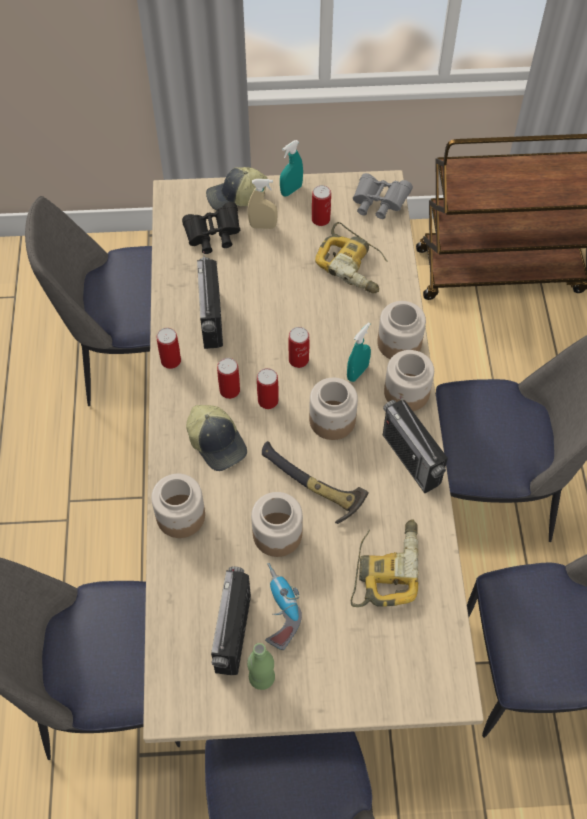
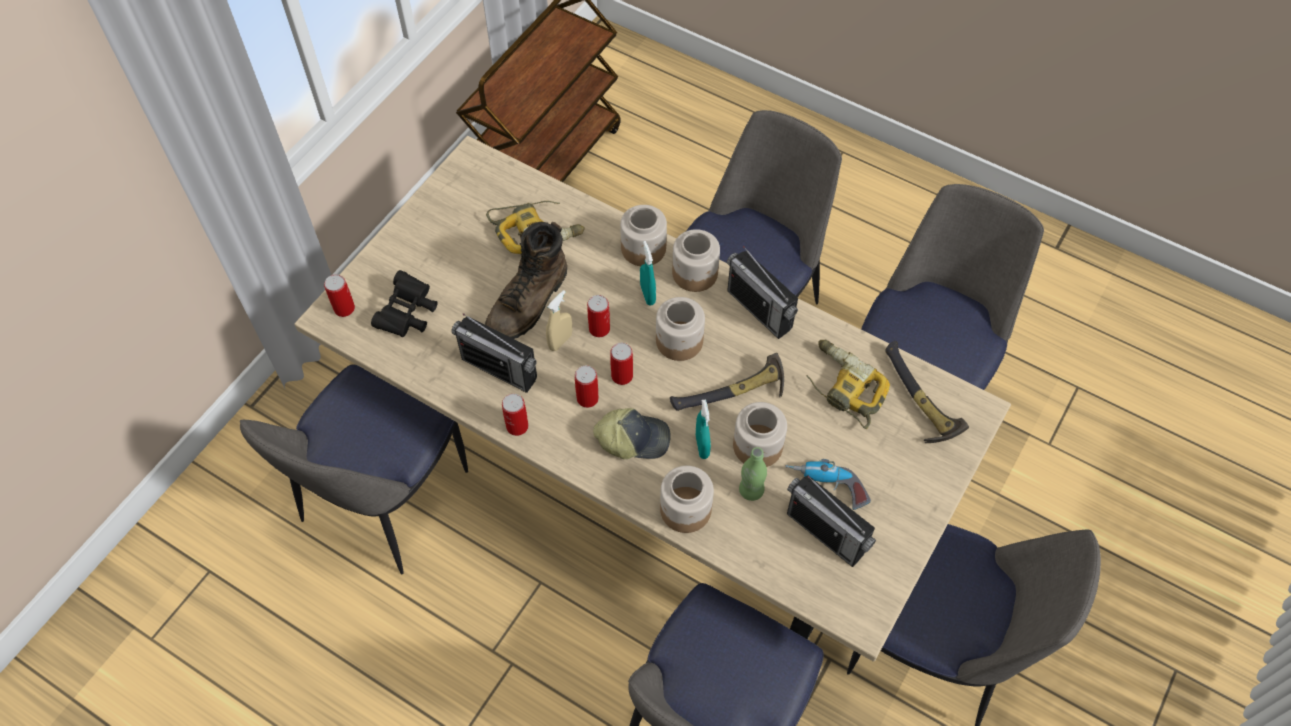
camera: 55 degrees left, 0 degrees up
cap [206,167,268,210] -> none
green bottle [247,643,275,690] -> green bottle moved to [739,447,767,501]
beige spray bottle [248,179,278,229] -> beige spray bottle moved to [546,290,572,351]
turquoise spray bottle [280,140,303,197] -> turquoise spray bottle moved to [696,399,711,459]
can [312,185,331,226] -> can moved to [324,274,355,317]
grey binoculars [353,173,413,219] -> none
radio [383,396,448,493] -> radio turned 45 degrees clockwise [727,246,798,339]
none -> brown boot [485,222,567,339]
none -> hammer [885,341,969,443]

